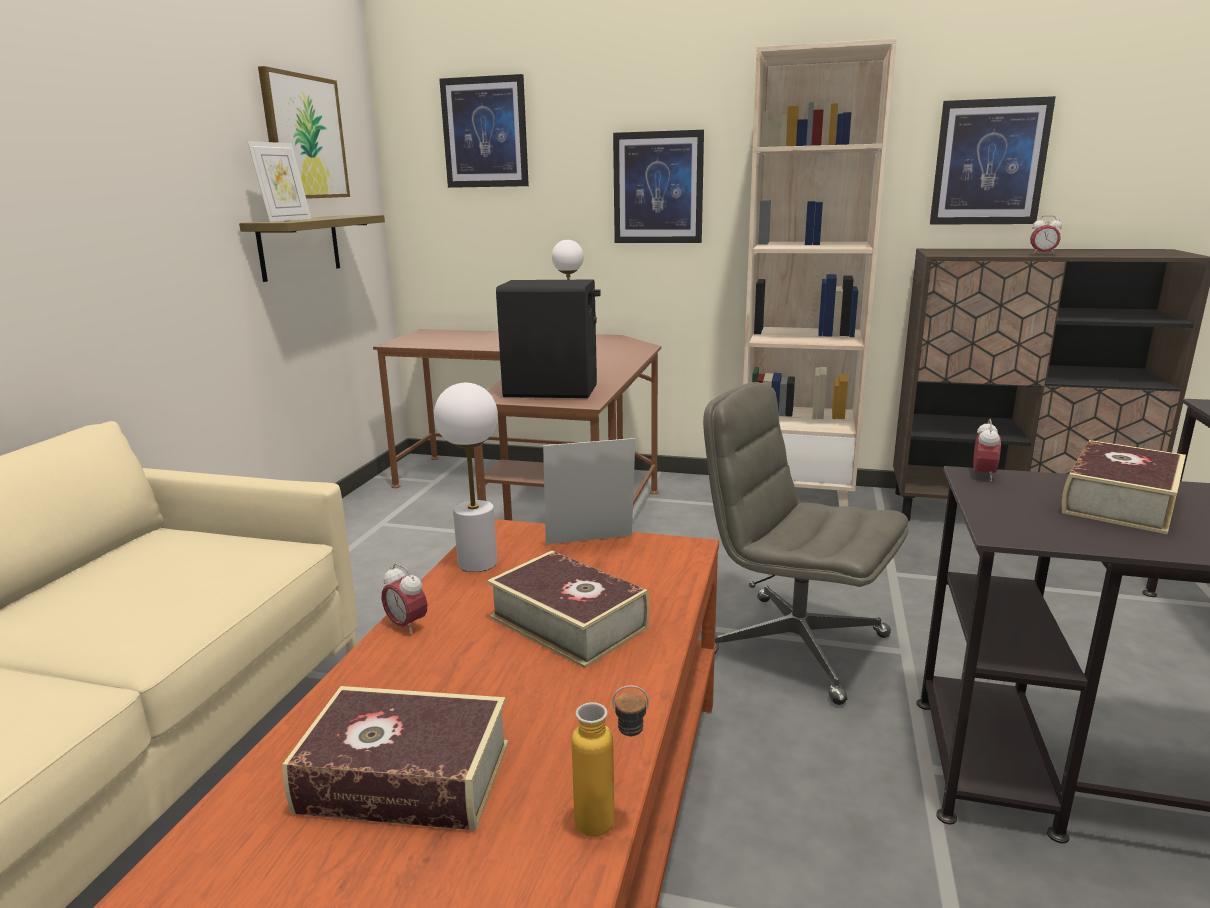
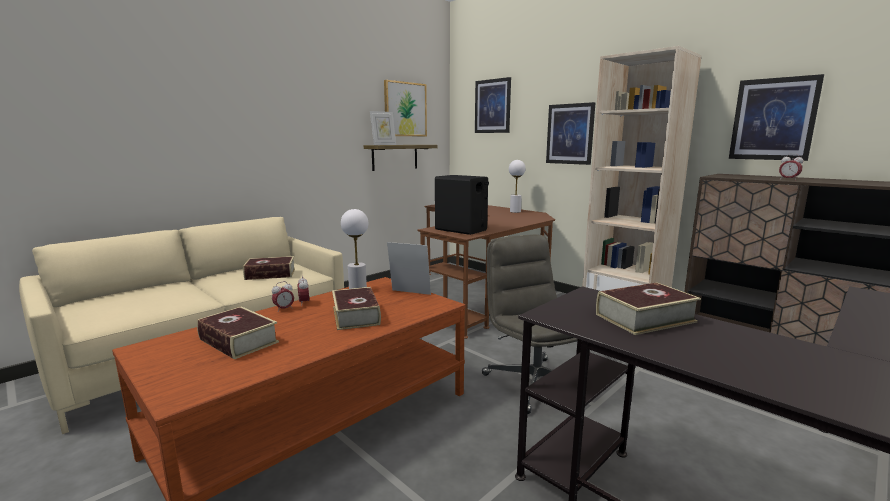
camera: 30 degrees right, 5 degrees down
bottle [571,685,649,837] -> none
alarm clock [973,419,1001,482] -> alarm clock moved to [272,281,294,312]
none -> book [243,256,295,280]

